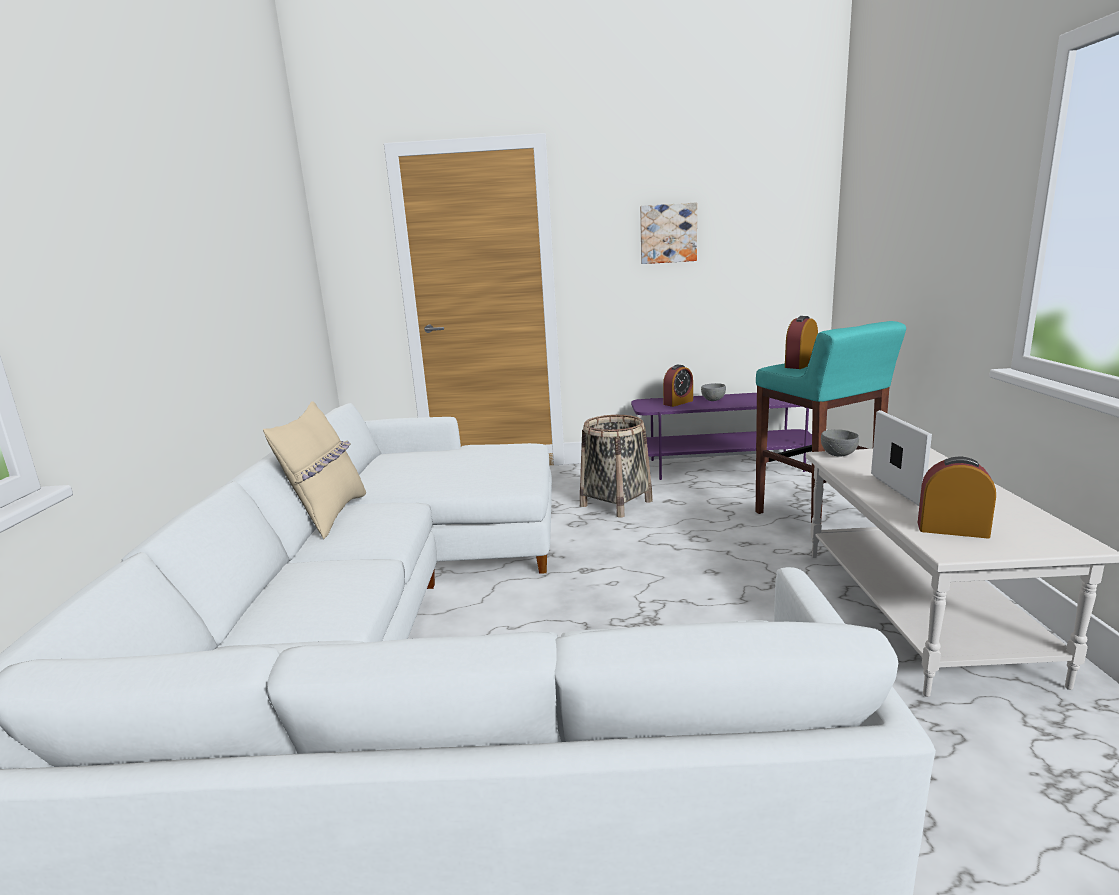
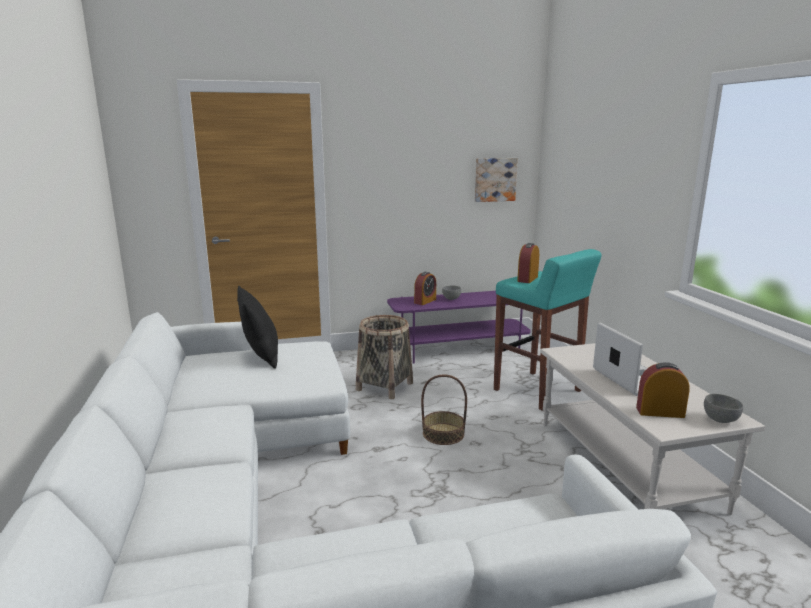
camera: 15 degrees left, 0 degrees up
beige pillow [263,401,366,539] -> none
picture [640,202,697,264] -> picture moved to [475,158,518,202]
grey bowl [821,429,859,457] -> grey bowl moved to [704,394,743,423]
none -> black pillow [237,286,278,369]
none -> basket [421,374,467,445]

